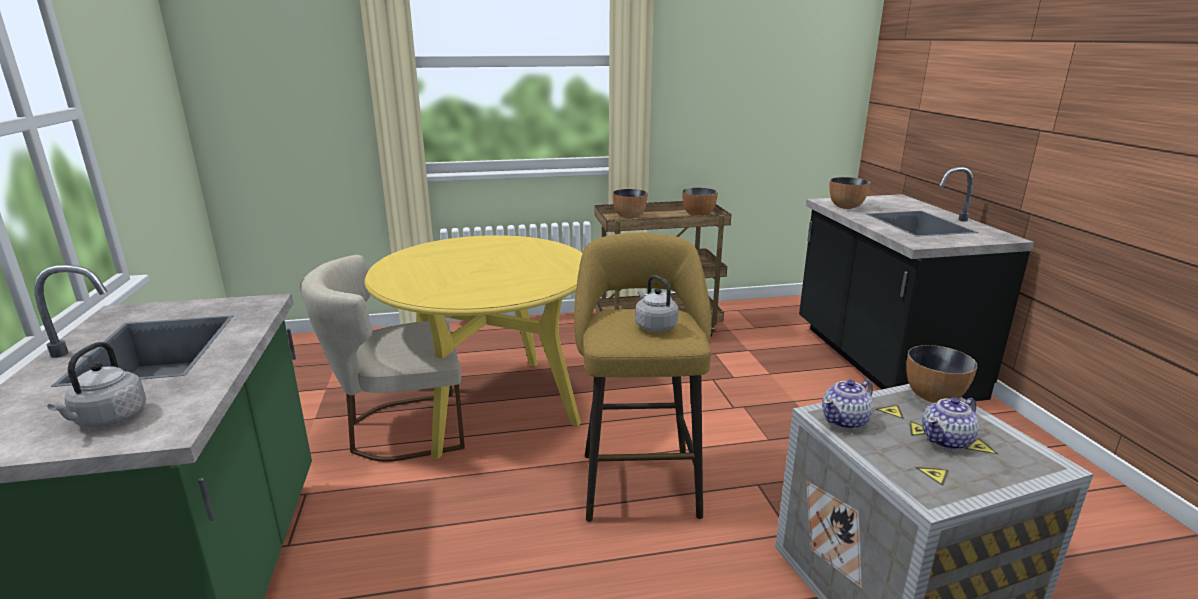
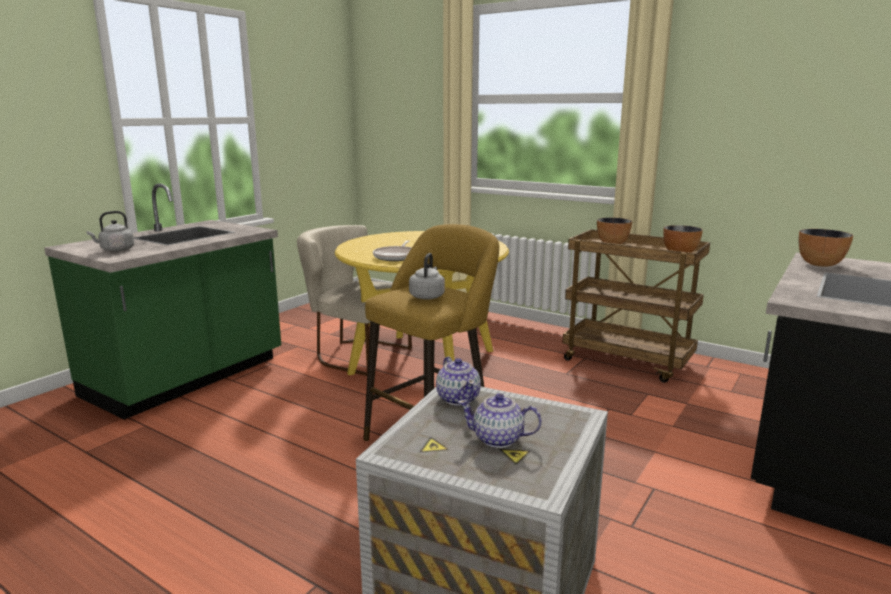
camera: 45 degrees right, 5 degrees down
teapot [822,380,873,429] -> teapot turned 120 degrees counterclockwise [436,357,481,405]
bowl [906,345,977,403] -> none
none -> frying pan [373,240,411,261]

